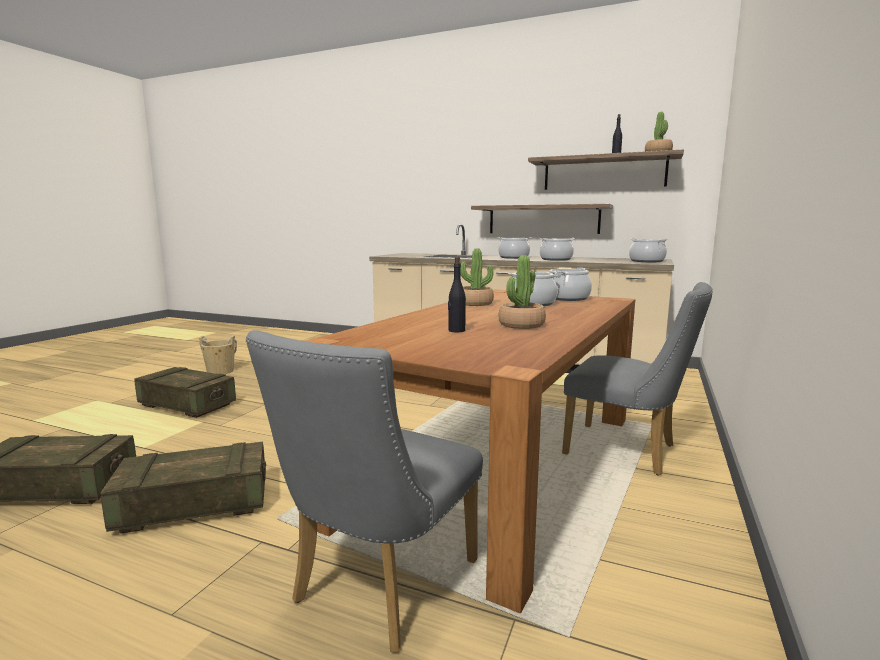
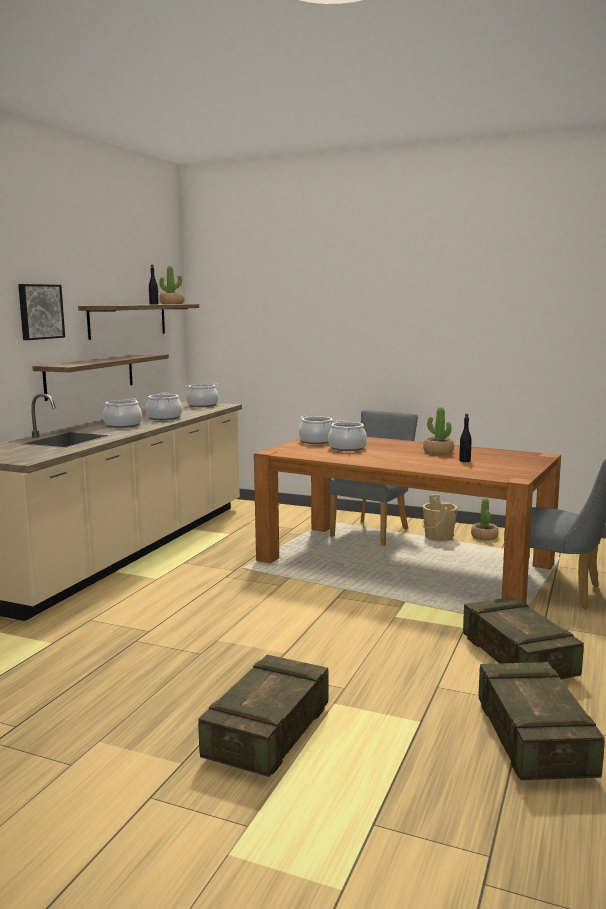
camera: 90 degrees left, 0 degrees up
beige bucket [199,335,237,374] -> beige bucket moved to [423,494,458,541]
potted plant [460,248,494,306] -> potted plant moved to [471,498,498,540]
none -> picture [18,284,65,340]

